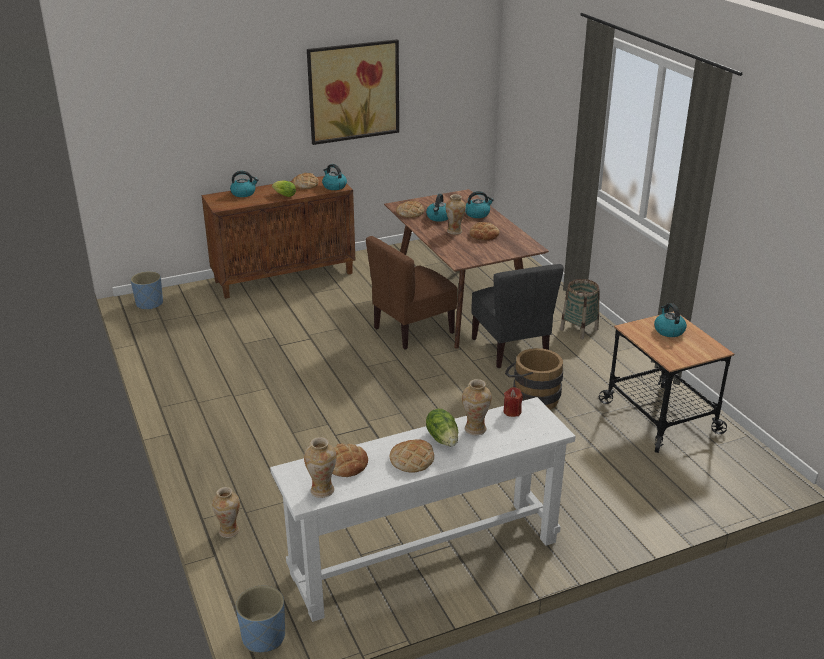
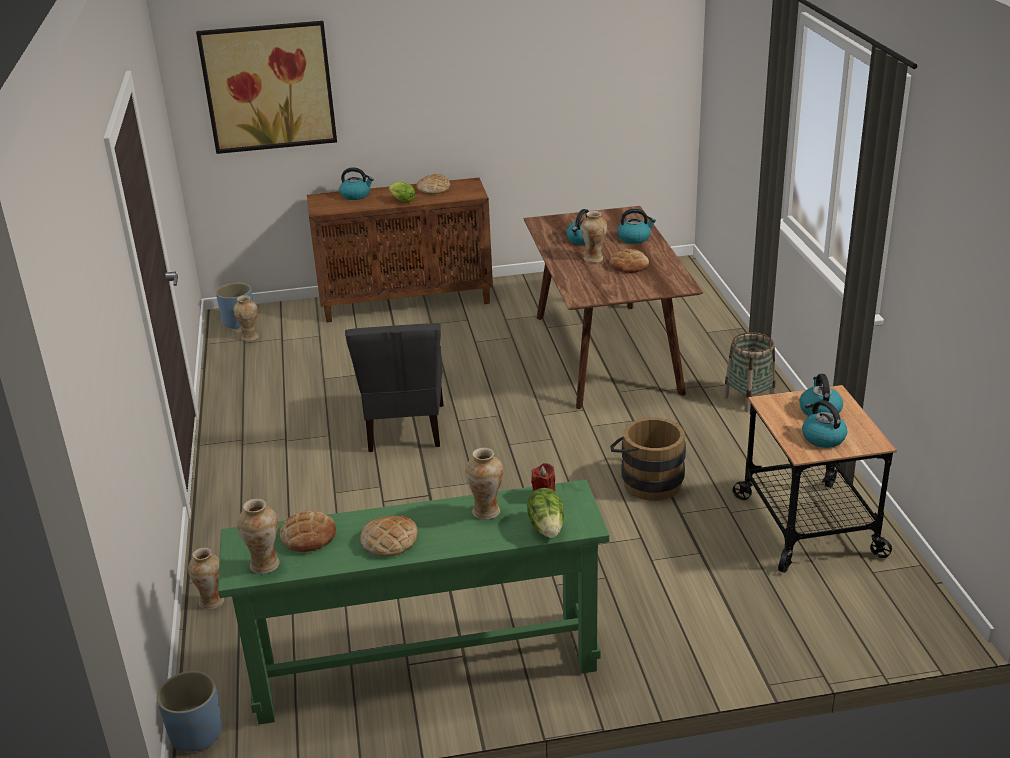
camera: 15 degrees right, 0 degrees up
white console table [270,397,576,622] -> green console table [218,479,610,725]
picture [307,39,399,145] -> picture moved to [196,21,337,154]
kettle [322,164,347,190] -> kettle moved to [802,400,847,448]
brown chair [366,236,457,350] -> none
bread [396,201,424,218] -> none
lettuce [426,409,458,446] -> lettuce moved to [527,488,564,538]
grey chair [472,264,564,368] -> grey chair moved to [345,323,443,452]
none -> vase [234,295,259,341]

